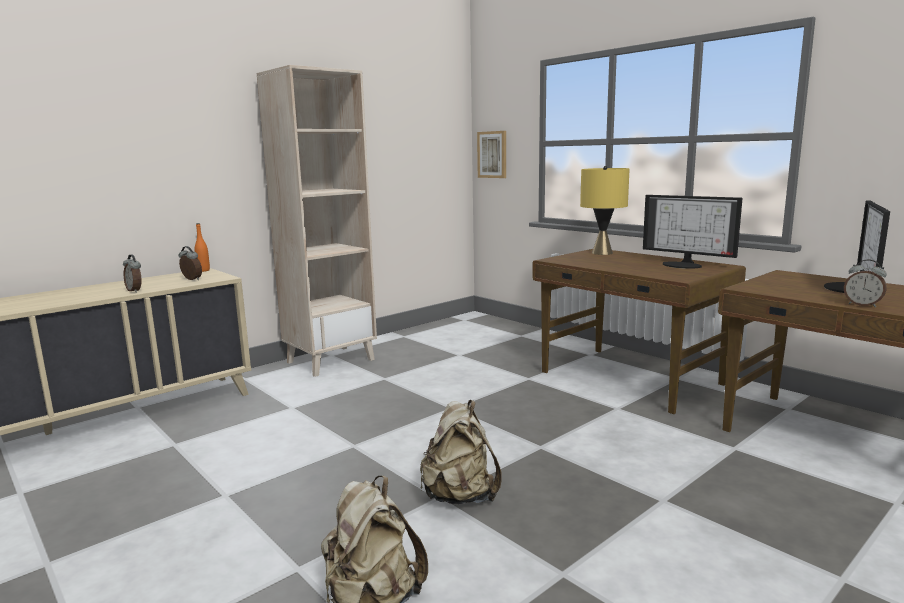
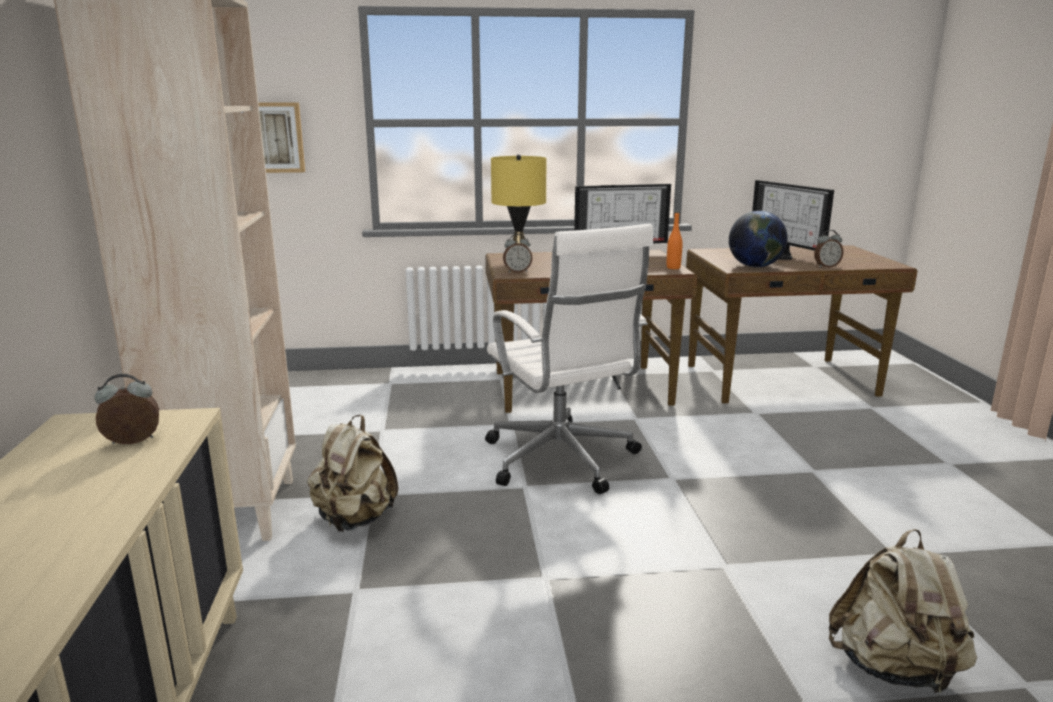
camera: 55 degrees left, 5 degrees up
alarm clock [123,255,141,293] -> alarm clock moved to [503,234,533,273]
orange bottle [195,223,210,272] -> orange bottle moved to [667,212,683,269]
beige backpack [420,400,502,504] -> beige backpack moved to [307,415,398,532]
none -> white office chair [485,224,653,494]
none -> globe [729,211,788,267]

